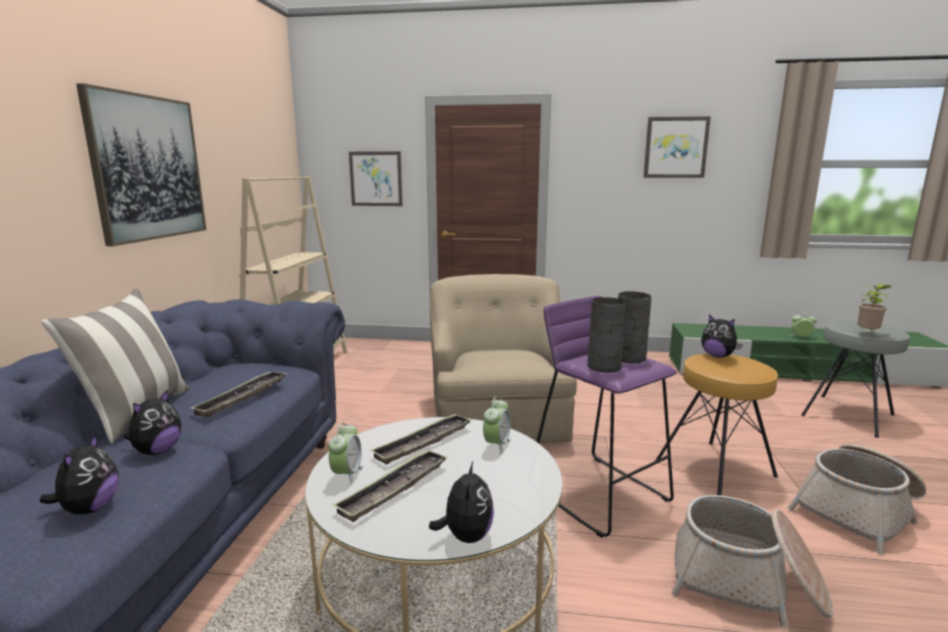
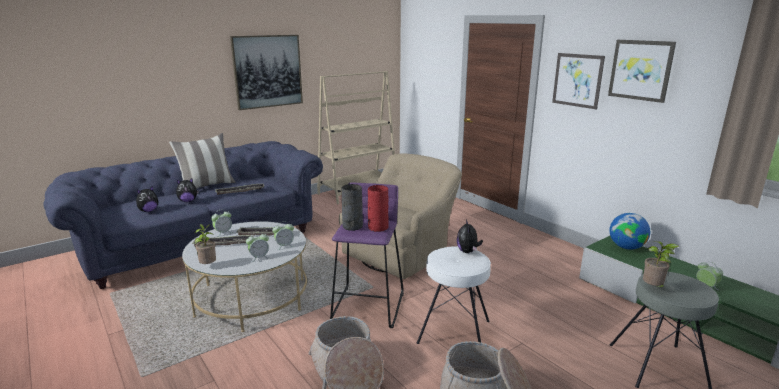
camera: 45 degrees right, 5 degrees up
picture [349,151,403,206] -> picture moved to [552,53,605,109]
plush toy [429,462,494,543] -> potted plant [195,224,216,264]
grey vase [618,291,651,364] -> red vase [368,185,389,232]
brown stool [655,354,778,495] -> white stool [417,246,491,344]
none -> alarm clock [246,232,270,262]
none -> globe [610,213,650,250]

